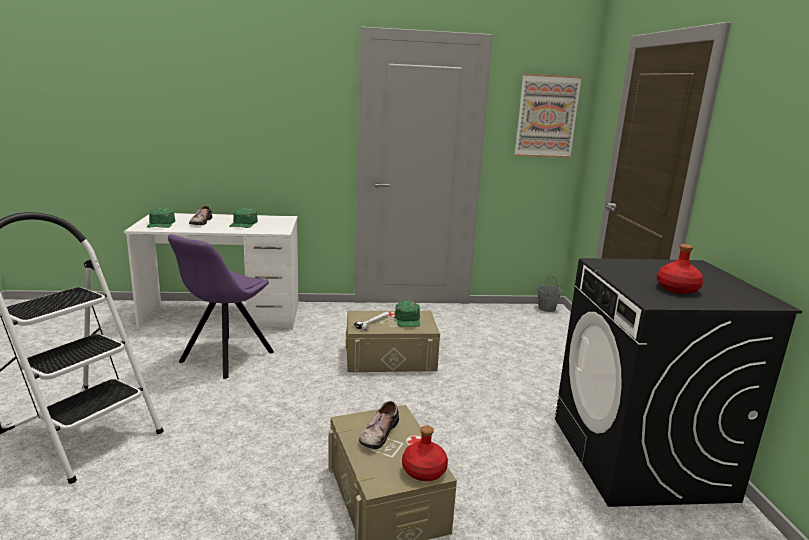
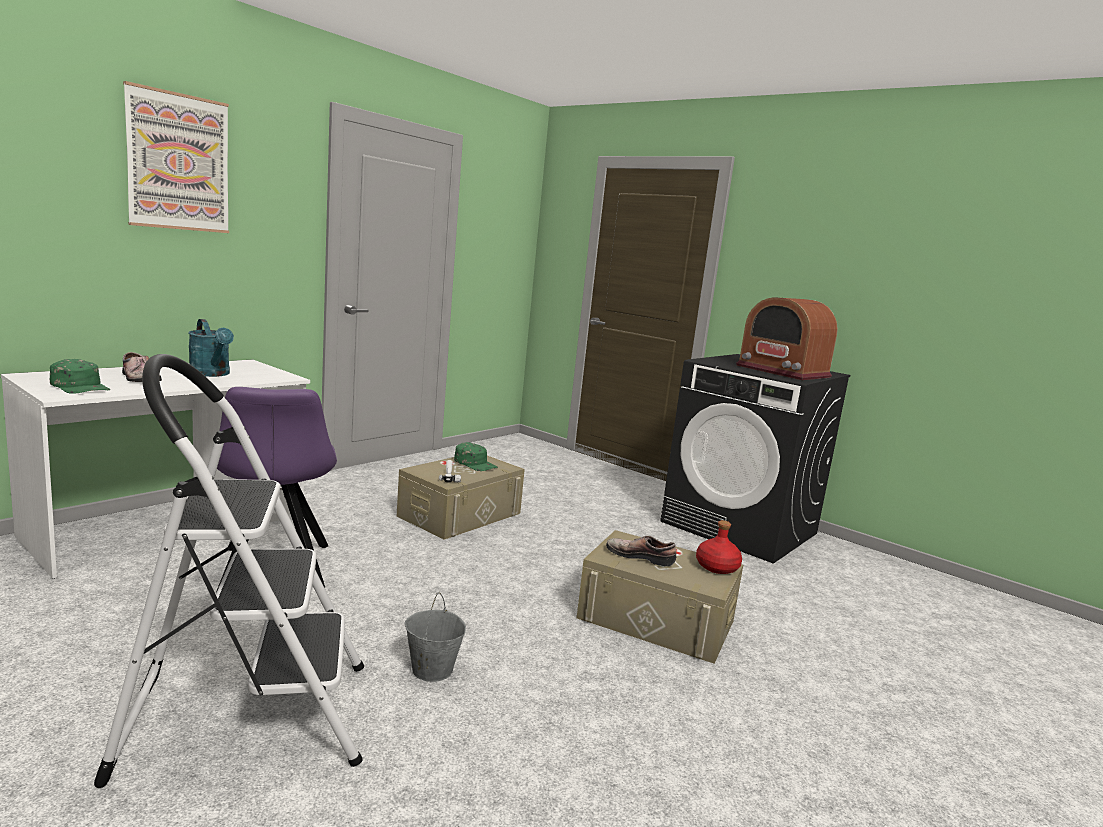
camera: 45 degrees left, 5 degrees down
green cap [229,208,258,228] -> turquoise watering can [188,319,234,377]
shoe [359,401,399,449] -> shoe turned 135 degrees clockwise [606,536,676,566]
picture [514,74,582,158] -> picture moved to [123,81,229,233]
grey bucket [537,276,562,312] -> grey bucket moved to [405,593,466,682]
red bottle [657,244,704,294] -> radio [736,297,838,380]

